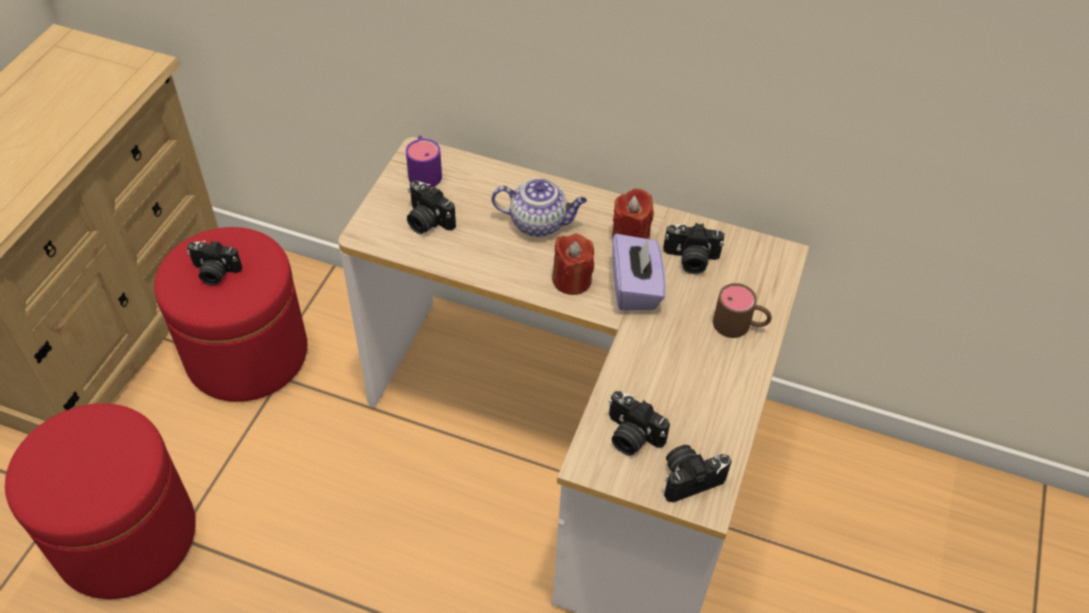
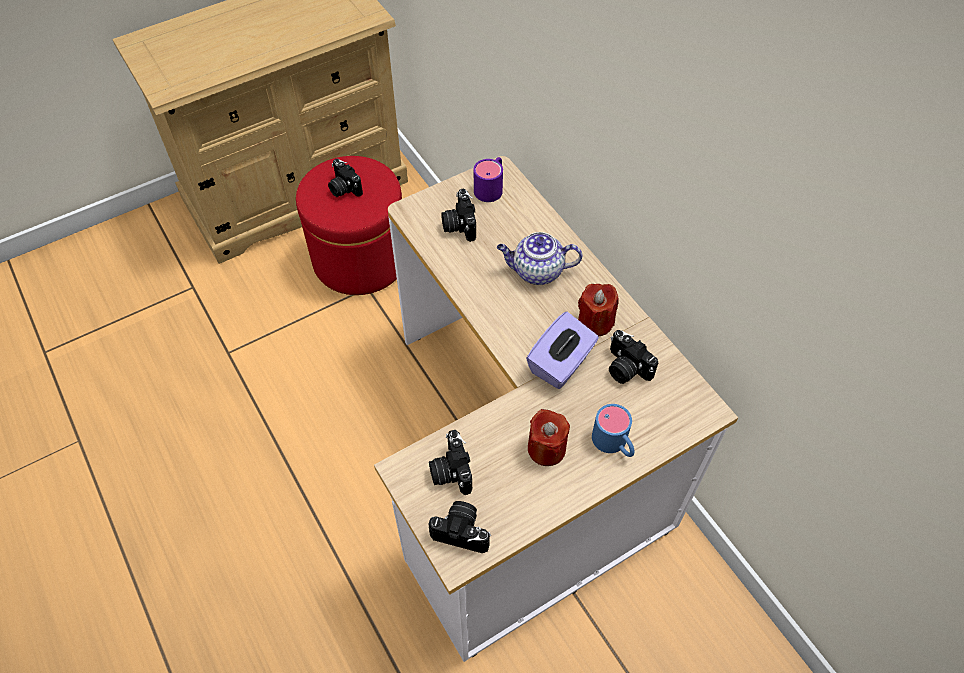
camera: 40 degrees right, 5 degrees up
red ottoman [5,403,196,599] -> none
teapot [491,178,587,237] -> teapot turned 135 degrees clockwise [497,232,583,285]
red candle [552,234,594,295] -> red candle moved to [528,409,570,466]
brown mug [713,283,772,338] -> blue mug [592,404,635,457]

